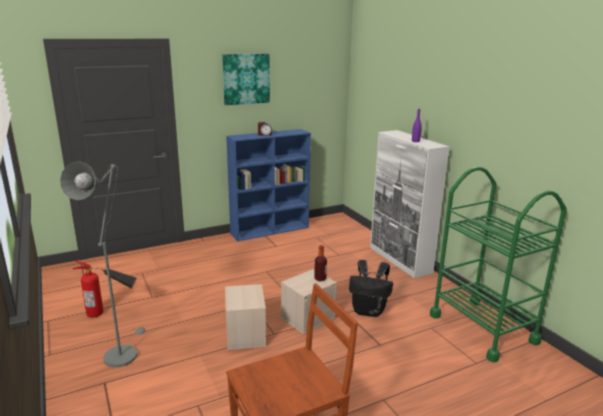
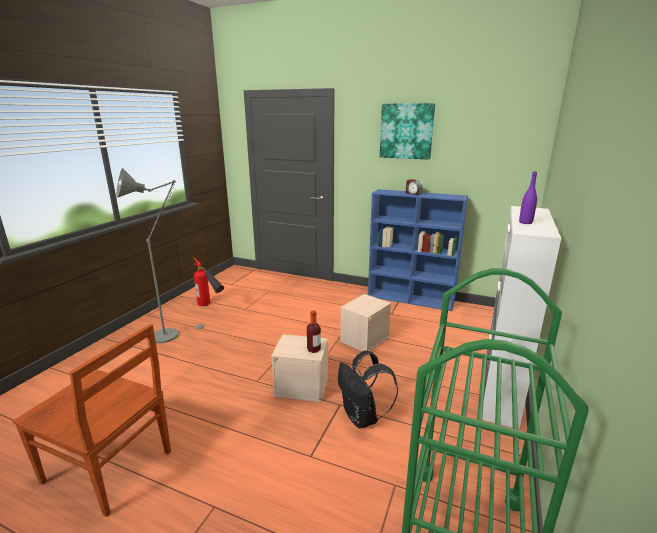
camera: 50 degrees right, 0 degrees up
beige storage box [225,284,266,350] -> beige storage box moved to [340,294,391,351]

